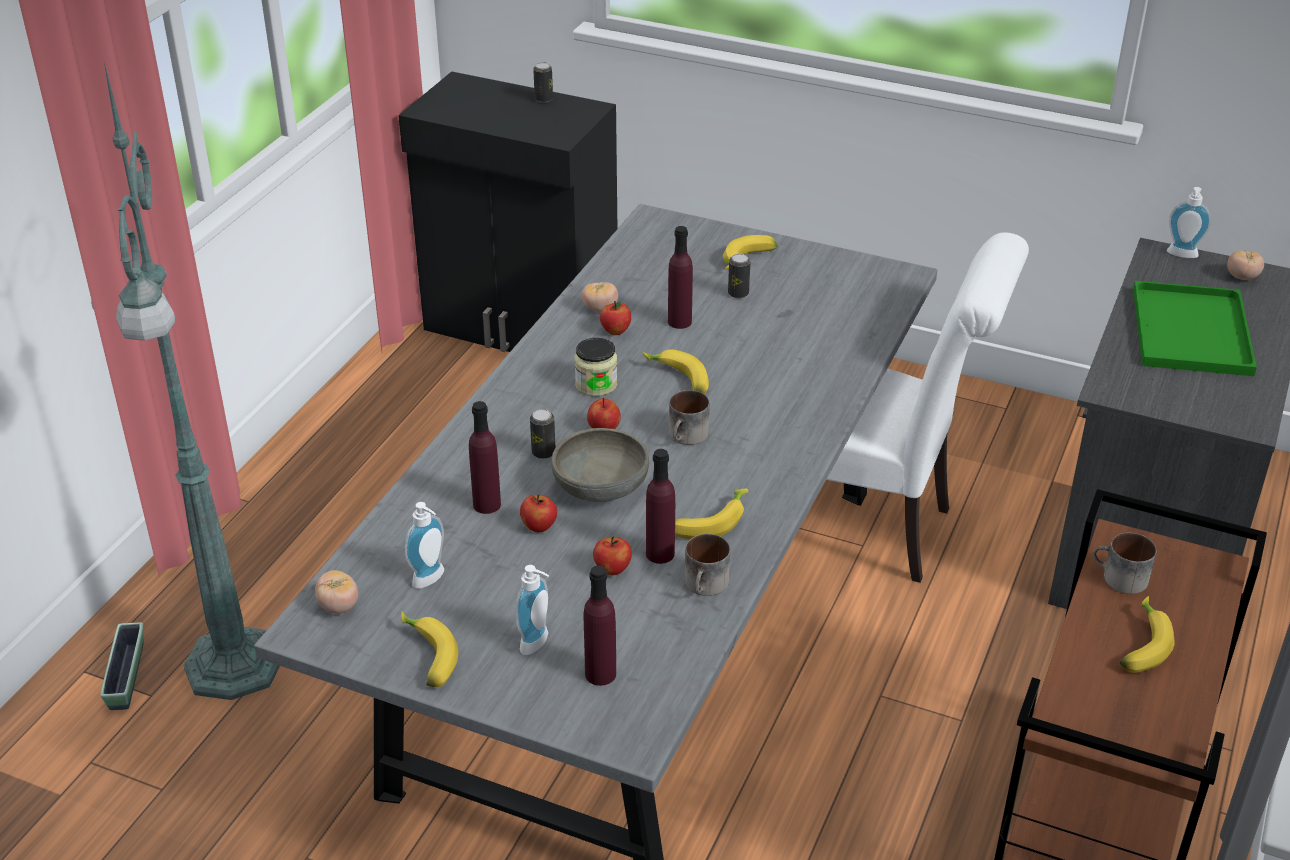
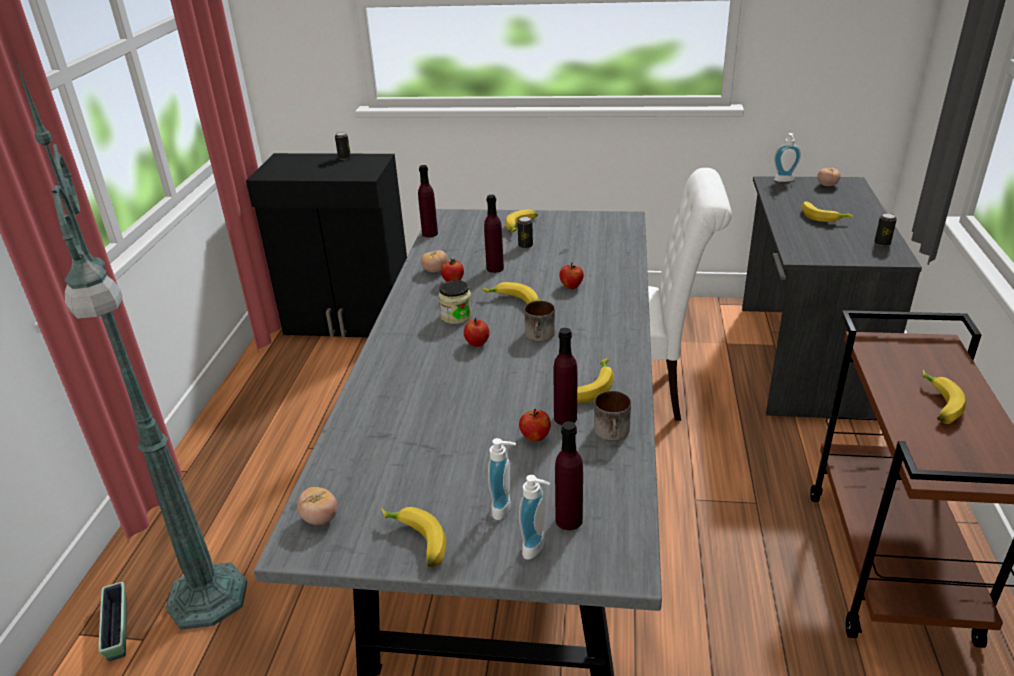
camera: 15 degrees left, 5 degrees down
soap dispenser [405,502,444,589] -> soap dispenser moved to [519,475,550,559]
purple bottle [469,401,501,514] -> purple bottle moved to [418,165,438,237]
apple [520,495,557,532] -> apple moved to [559,262,584,289]
can [530,409,556,459] -> can moved to [874,213,897,246]
grey bowl [551,428,649,502] -> none
mug [1093,533,1156,594] -> none
green tray [1133,281,1257,376] -> banana [801,202,853,222]

